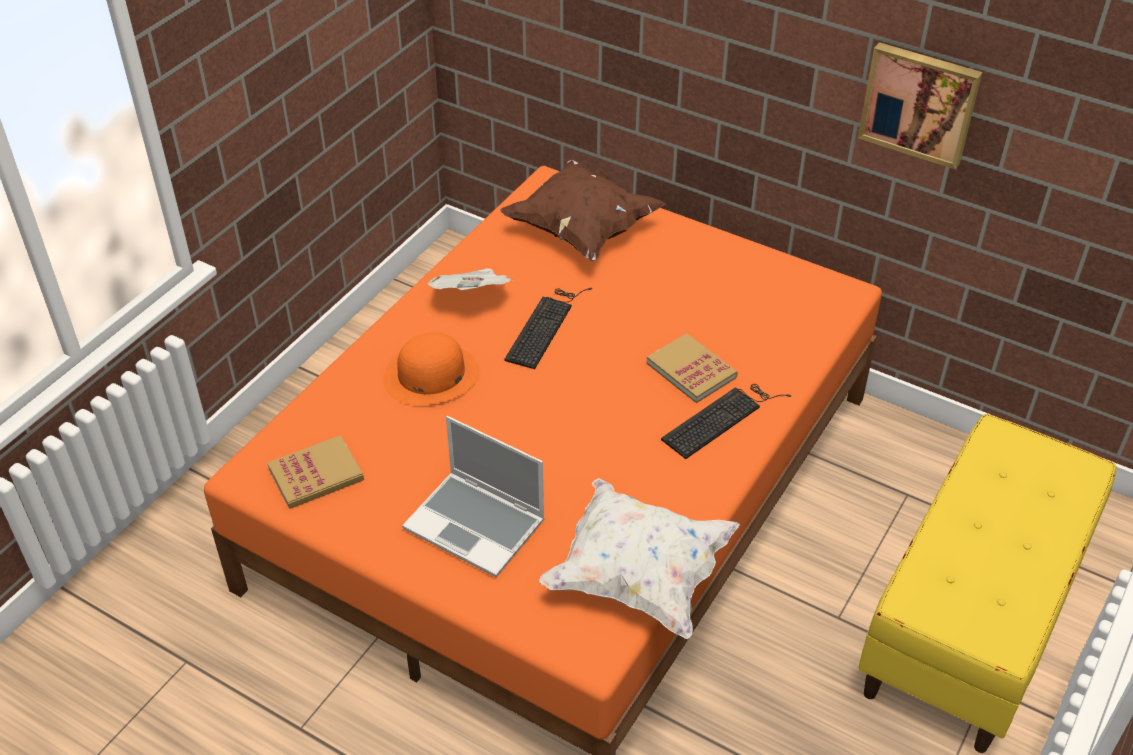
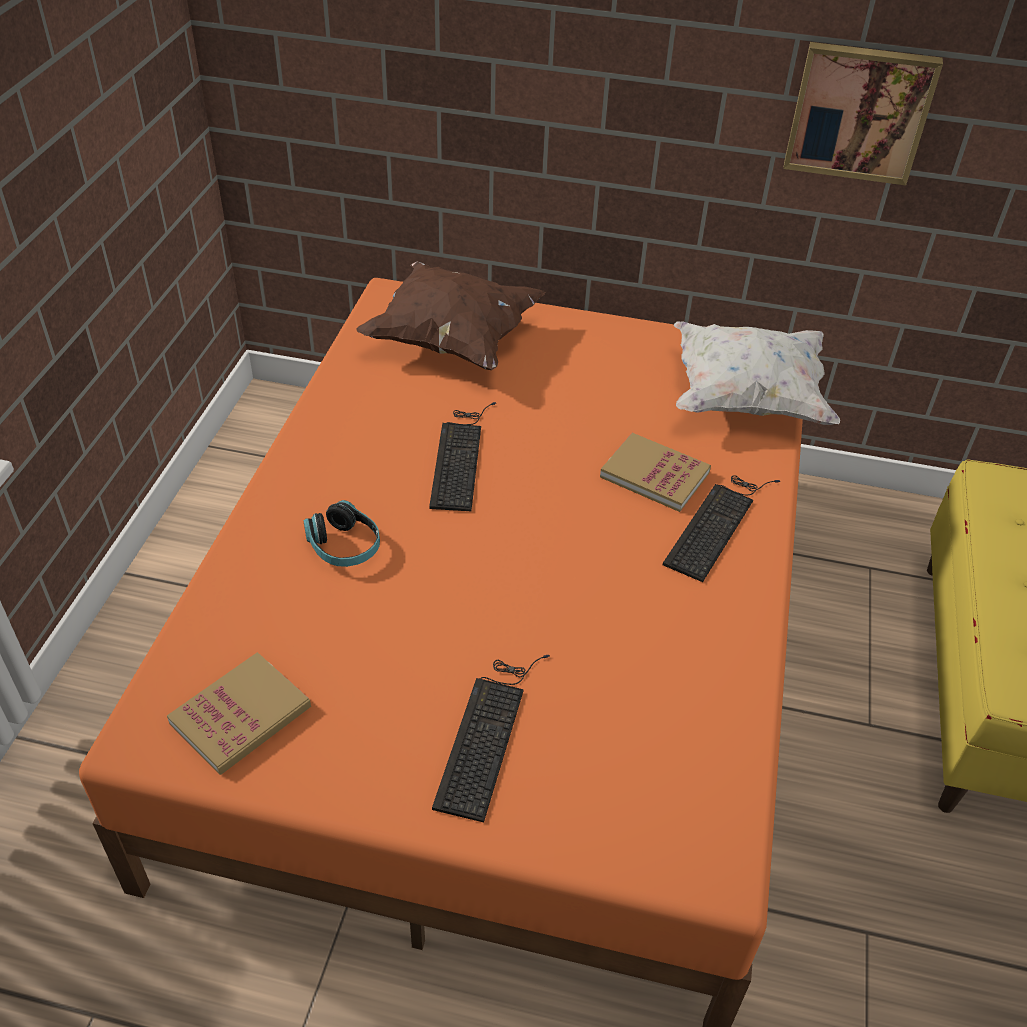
camera: 20 degrees left, 0 degrees up
orange hat [384,333,480,405] -> headphones [304,500,380,567]
laptop [402,416,545,577] -> keyboard [432,655,550,822]
newspaper [427,269,513,290] -> none
white pillow [539,478,739,639] -> white pillow moved to [674,321,840,425]

